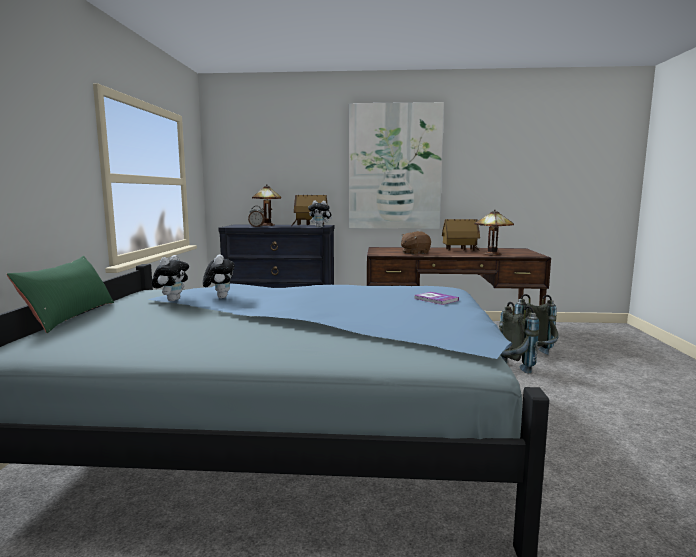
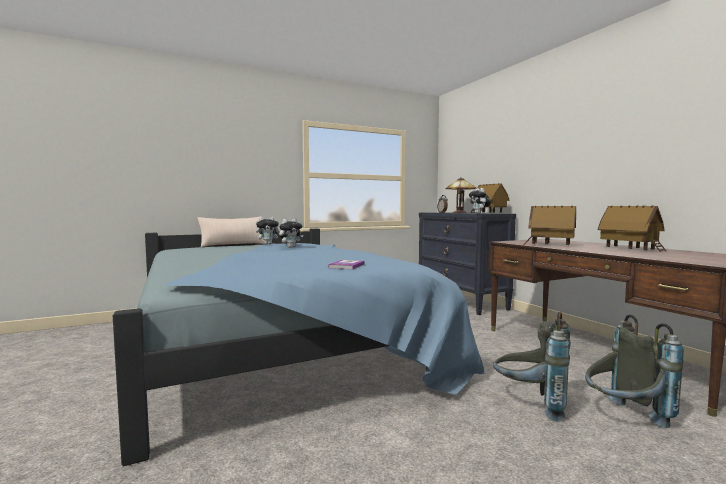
camera: 60 degrees right, 5 degrees down
green pillow [7,256,114,333] -> beige pillow [197,216,264,247]
picture [349,102,444,229] -> none
brown plush toy [401,231,431,255] -> toy house [524,206,576,245]
table lamp [474,210,514,256] -> none

